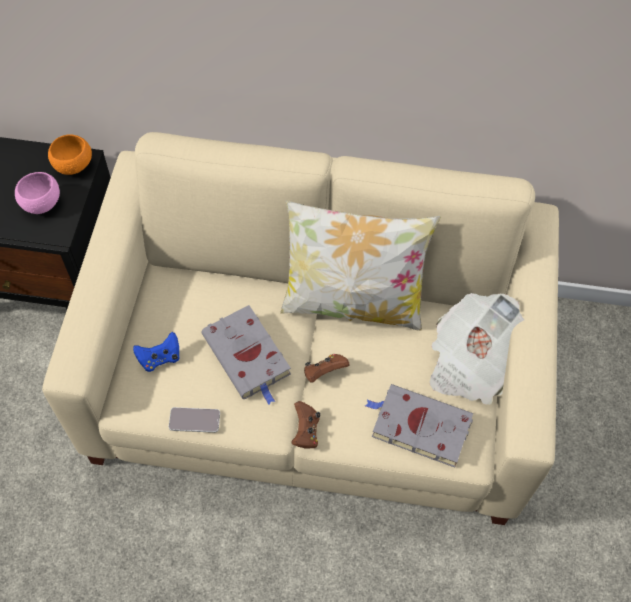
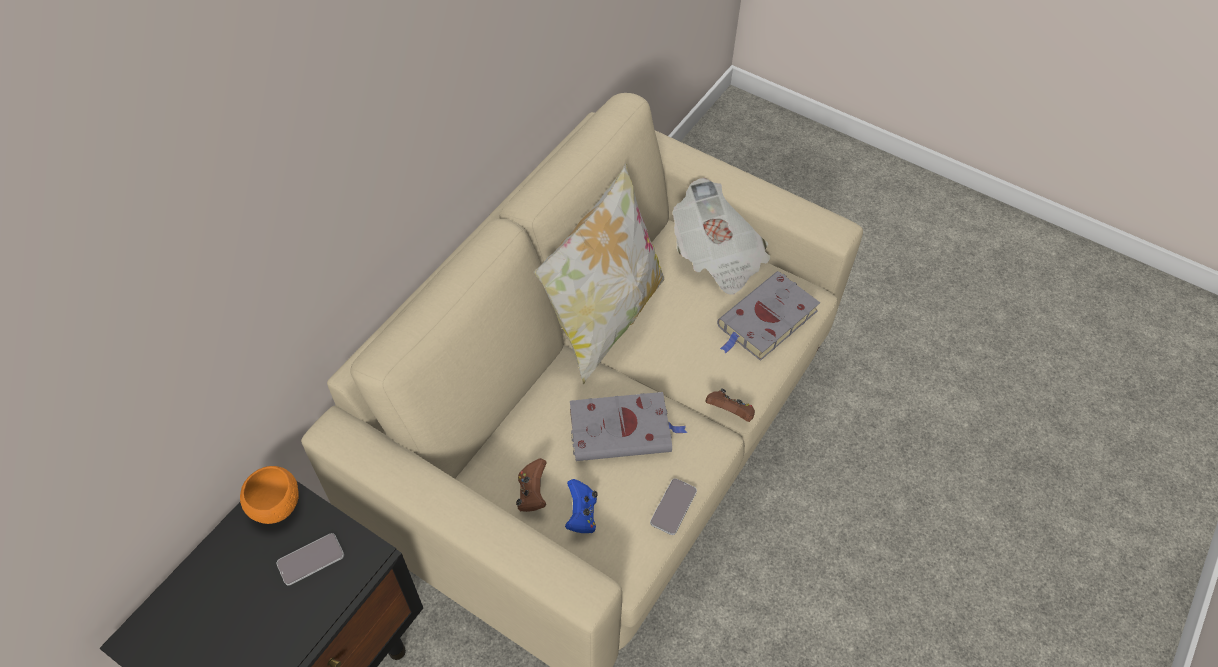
camera: 65 degrees left, 5 degrees down
pink bowl [15,172,60,214] -> phone [277,533,344,586]
brown game controller [304,354,349,382] -> brown game controller moved to [516,458,547,512]

